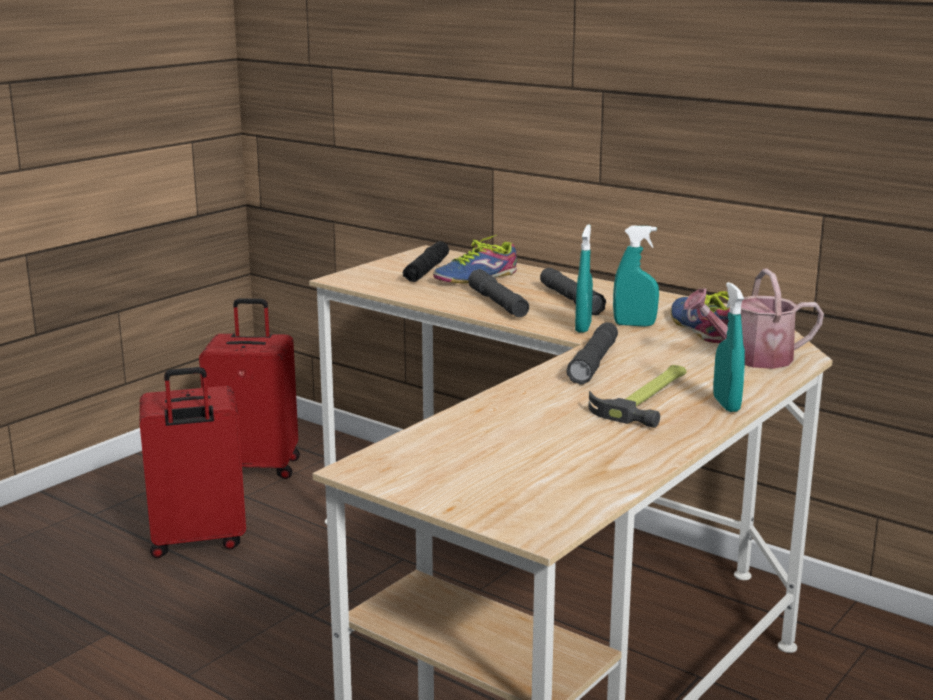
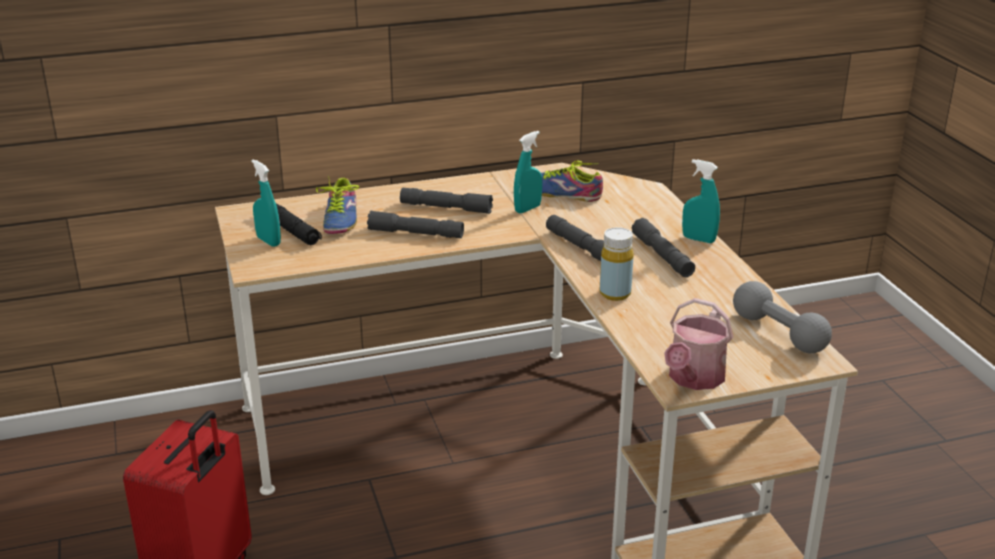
camera: 55 degrees left, 10 degrees up
red suitcase [199,298,300,479] -> none
turquoise spray bottle [575,225,593,333] -> turquoise spray bottle moved to [252,159,281,247]
hammer [589,365,686,428] -> grey flashlight [632,218,695,277]
watering can [684,269,824,369] -> watering can moved to [664,298,733,390]
none -> yellow bottle [600,227,634,301]
none -> grey dumbbell [733,281,832,353]

